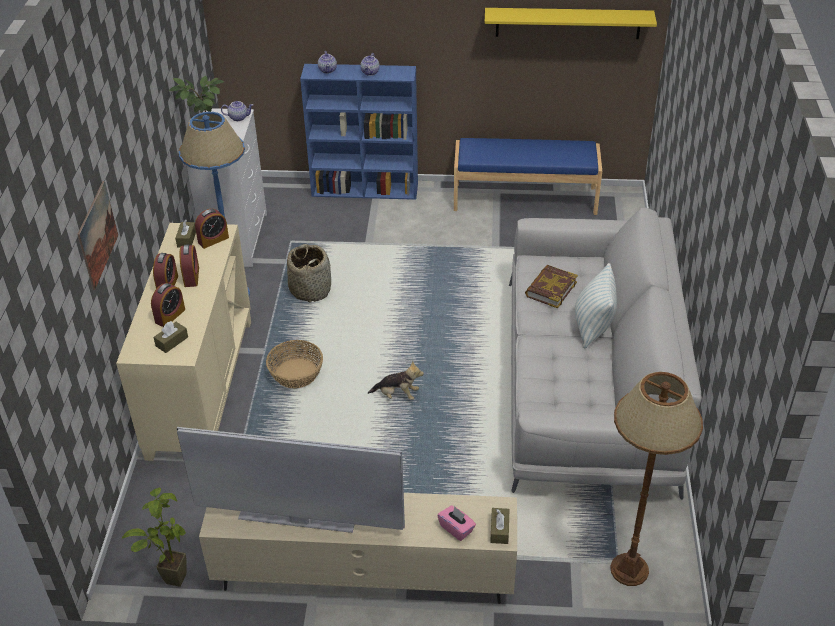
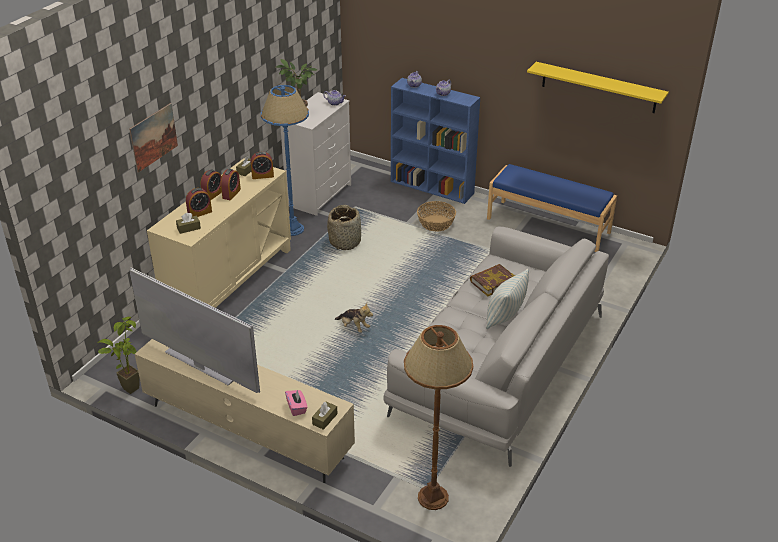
camera: 25 degrees right, 5 degrees down
basket [266,340,323,388] -> basket moved to [417,201,456,232]

